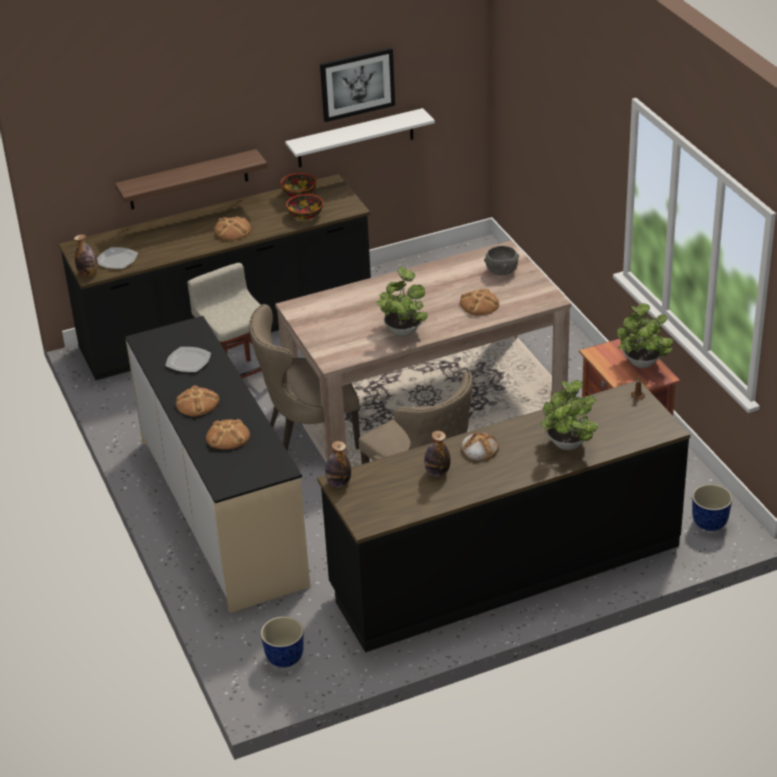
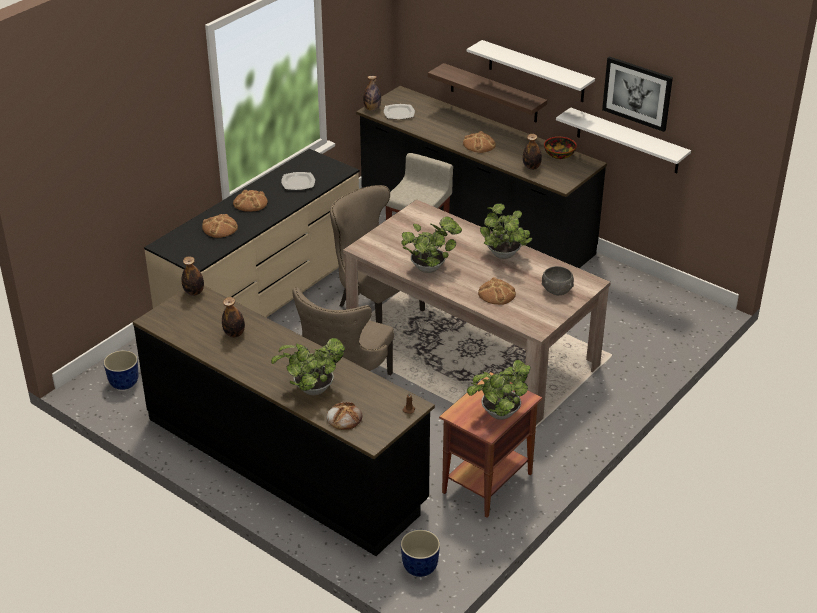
camera: 60 degrees right, 0 degrees up
bowl [286,194,323,220] -> bottle [523,134,542,170]
bread [461,433,499,461] -> bread moved to [326,402,362,430]
none -> white shelf [467,40,595,102]
none -> potted plant [480,203,532,259]

